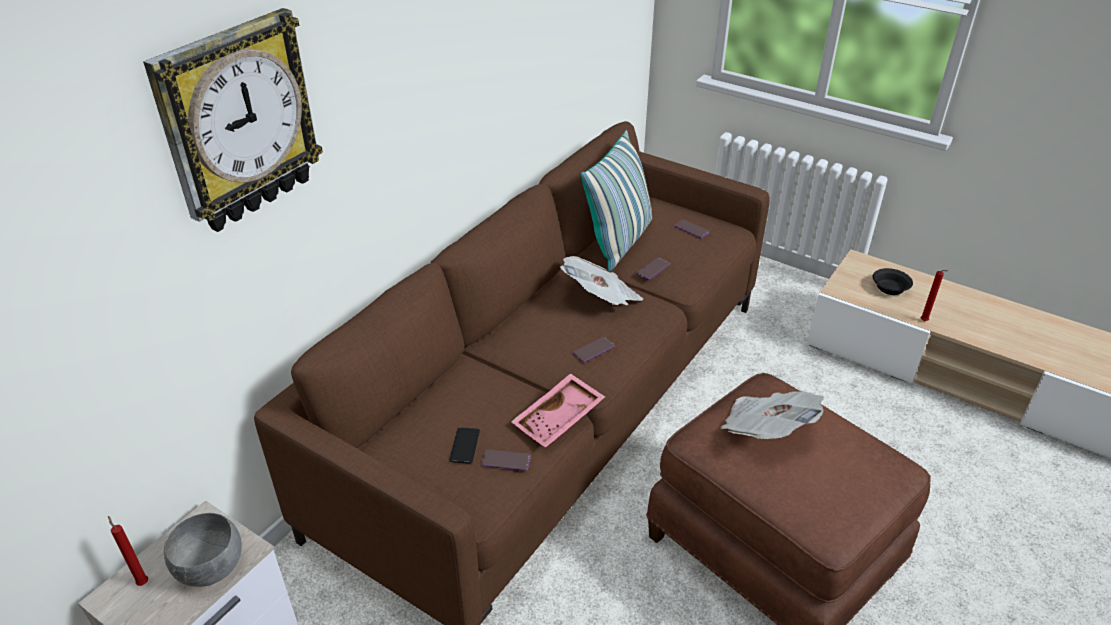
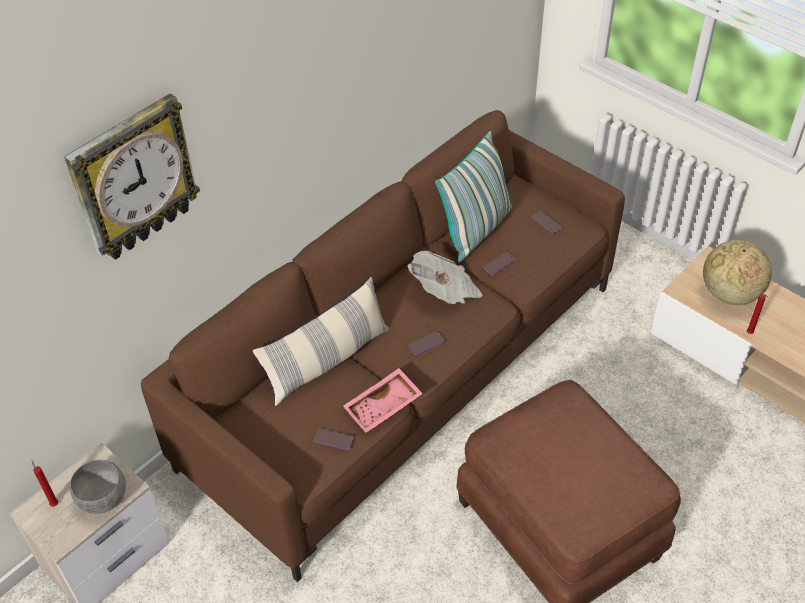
camera: 10 degrees right, 10 degrees up
phone [449,427,480,464] -> none
newspaper [720,391,824,439] -> none
black bowl [873,268,913,295] -> globe [703,240,772,305]
none -> pillow [252,277,389,406]

